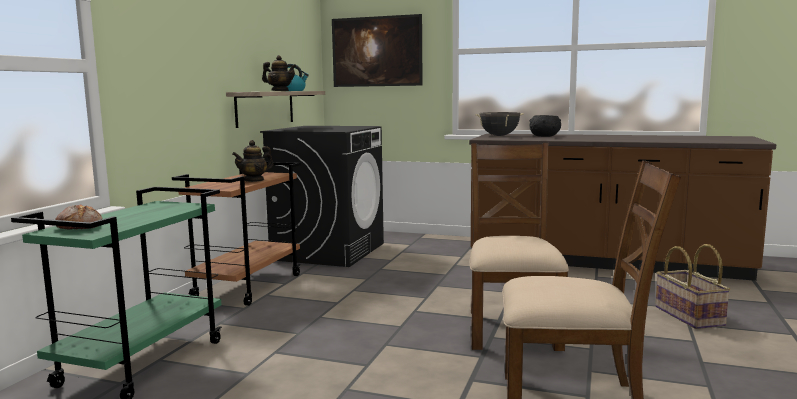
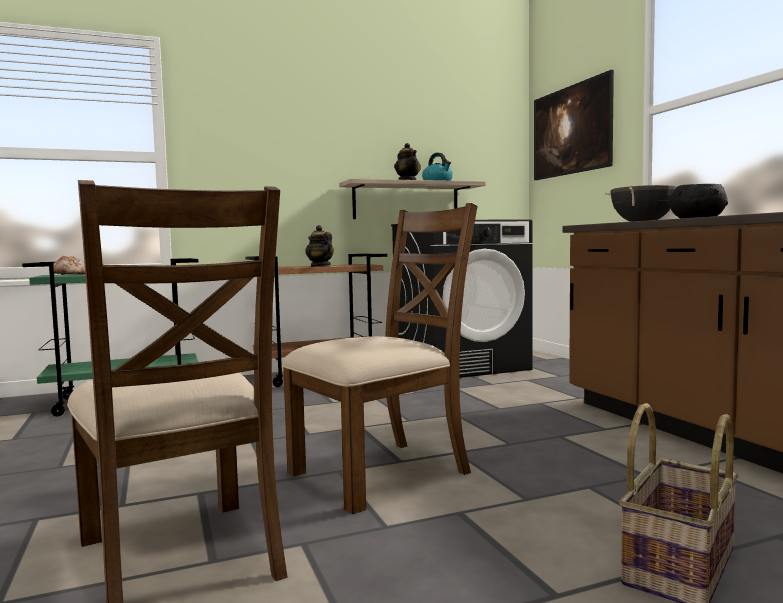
camera: 50 degrees right, 5 degrees down
teapot [232,140,273,182] -> teapot turned 45 degrees clockwise [305,225,334,267]

